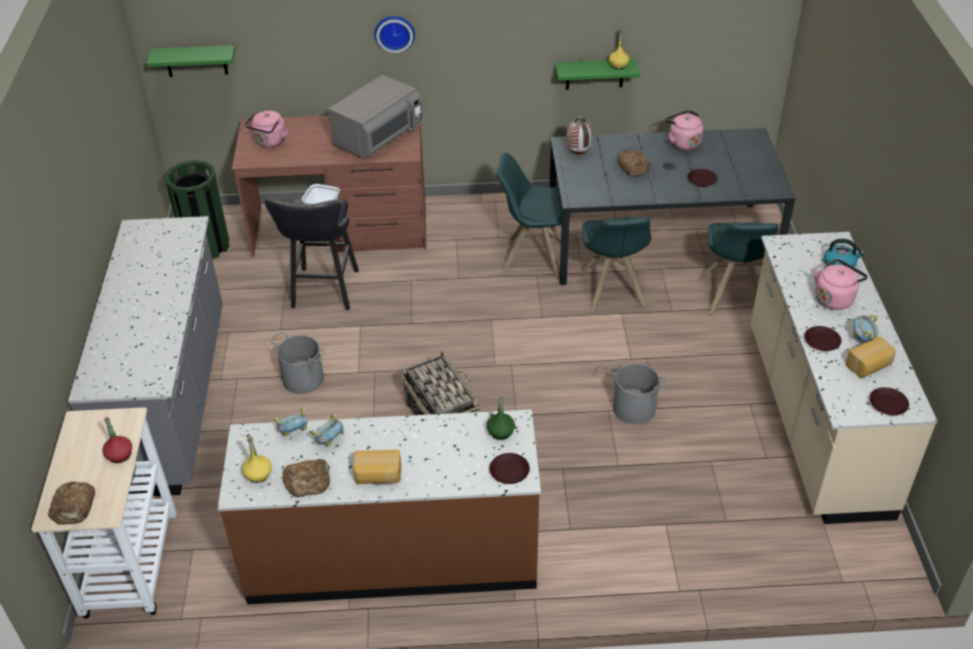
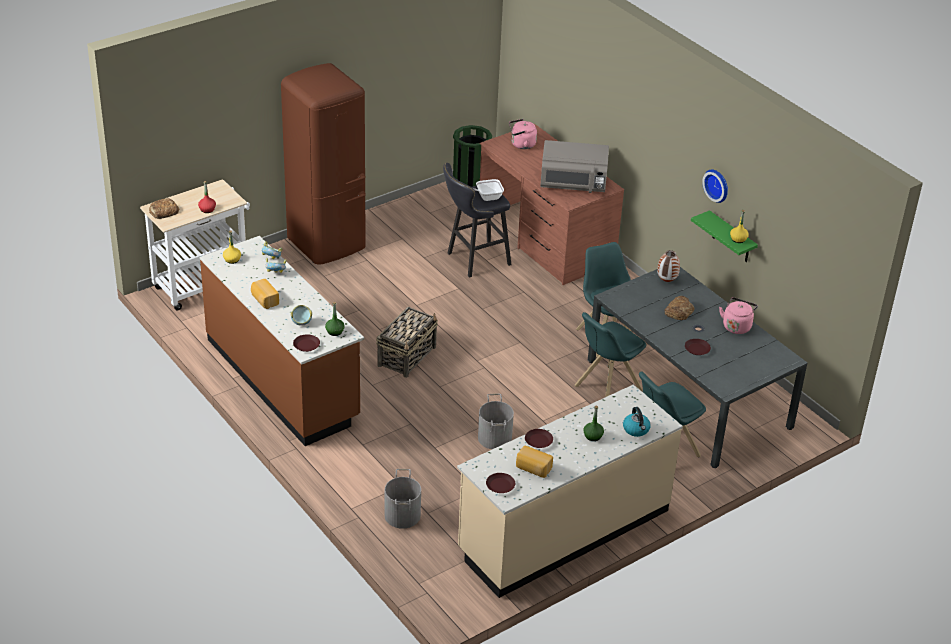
camera: 55 degrees right, 5 degrees down
grey counter [68,216,223,496] -> brown fridge [281,63,366,264]
green shelf [146,45,236,77] -> none
grey bucket [270,332,326,394] -> grey bucket moved to [385,469,421,529]
bread [282,459,330,498] -> none
wall clock [374,16,415,53] -> wall clock moved to [702,170,728,203]
pink kettle [814,259,868,310] -> green bottle [583,405,604,441]
bowl [853,314,878,342] -> bowl moved to [290,305,312,326]

